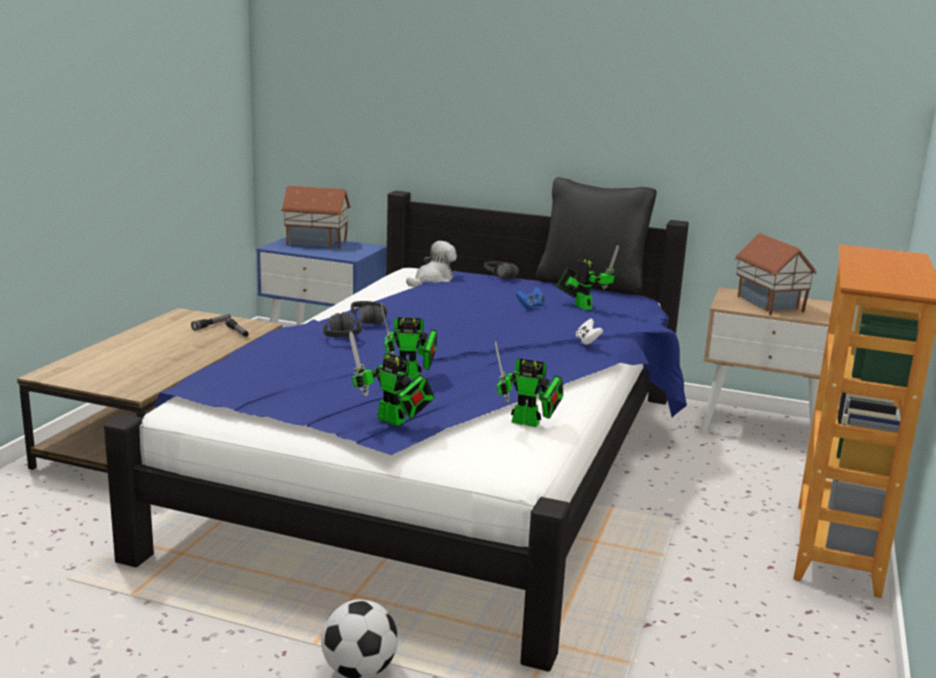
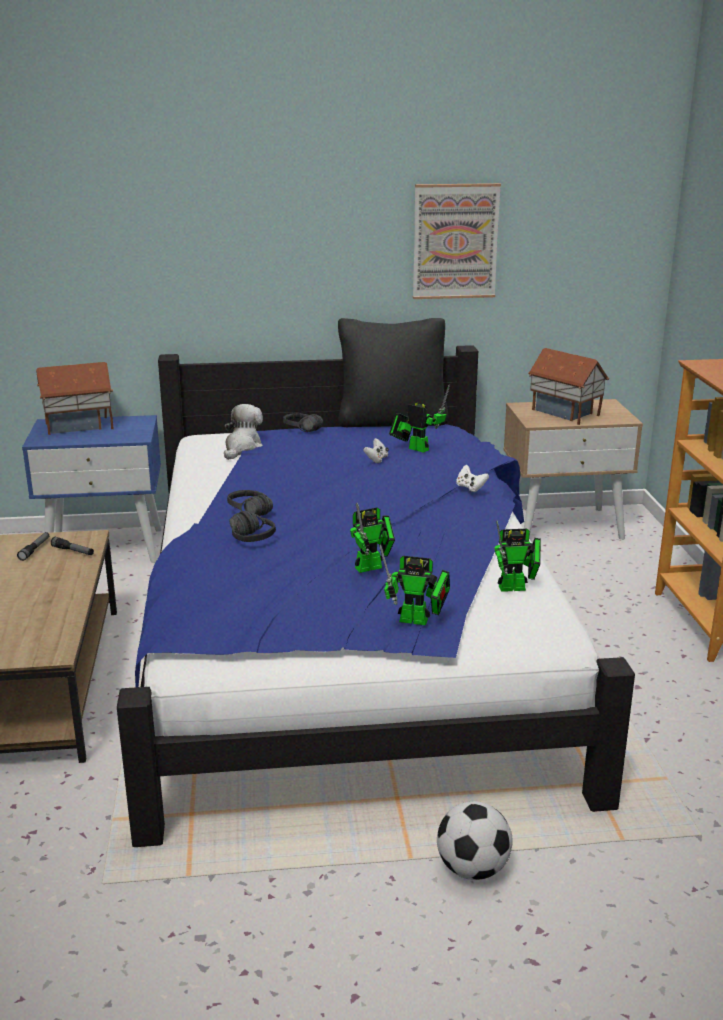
camera: 25 degrees left, 5 degrees up
blue game controller [515,287,545,309] -> white game controller [363,438,389,464]
none -> picture [413,183,501,299]

